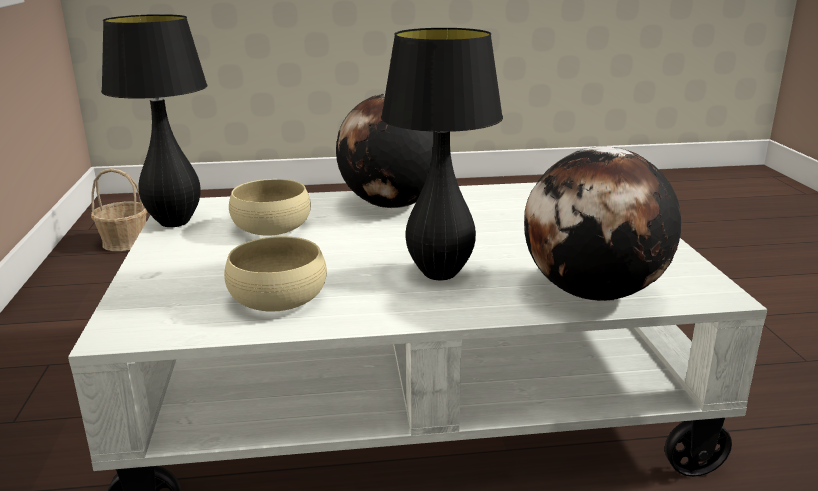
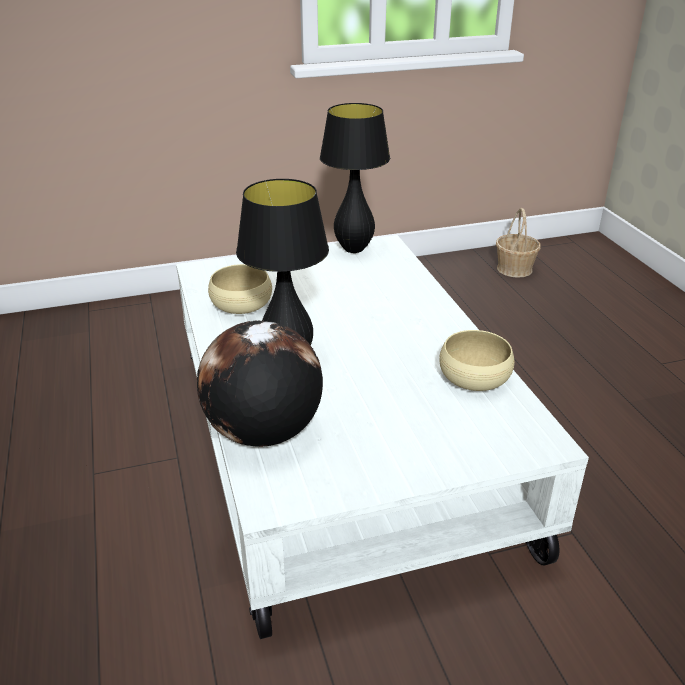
camera: 80 degrees right, 10 degrees up
beige bowl [229,179,311,236] -> beige bowl moved to [439,330,514,391]
globe [336,94,433,208] -> none

